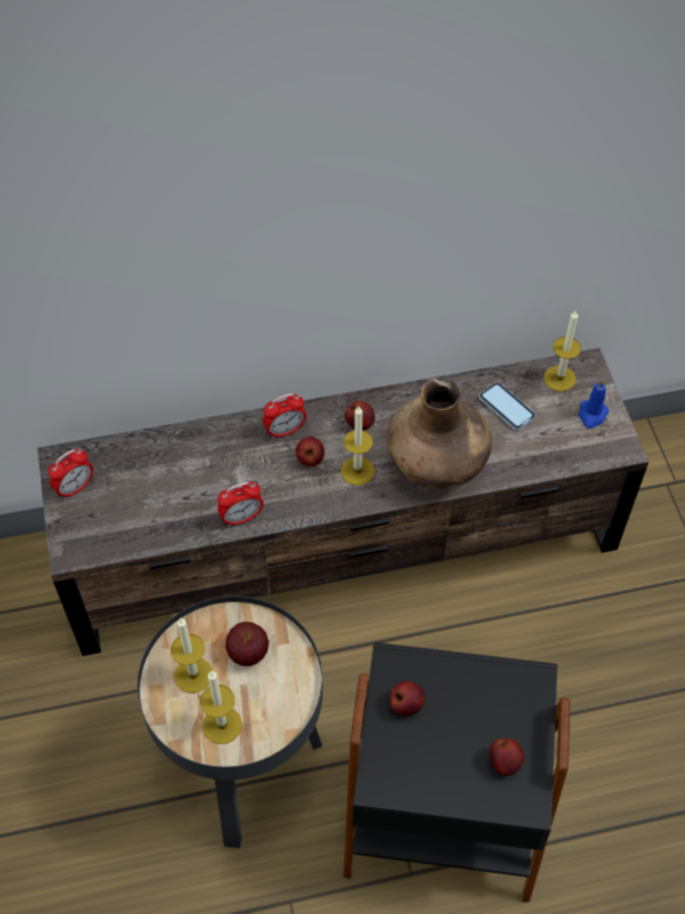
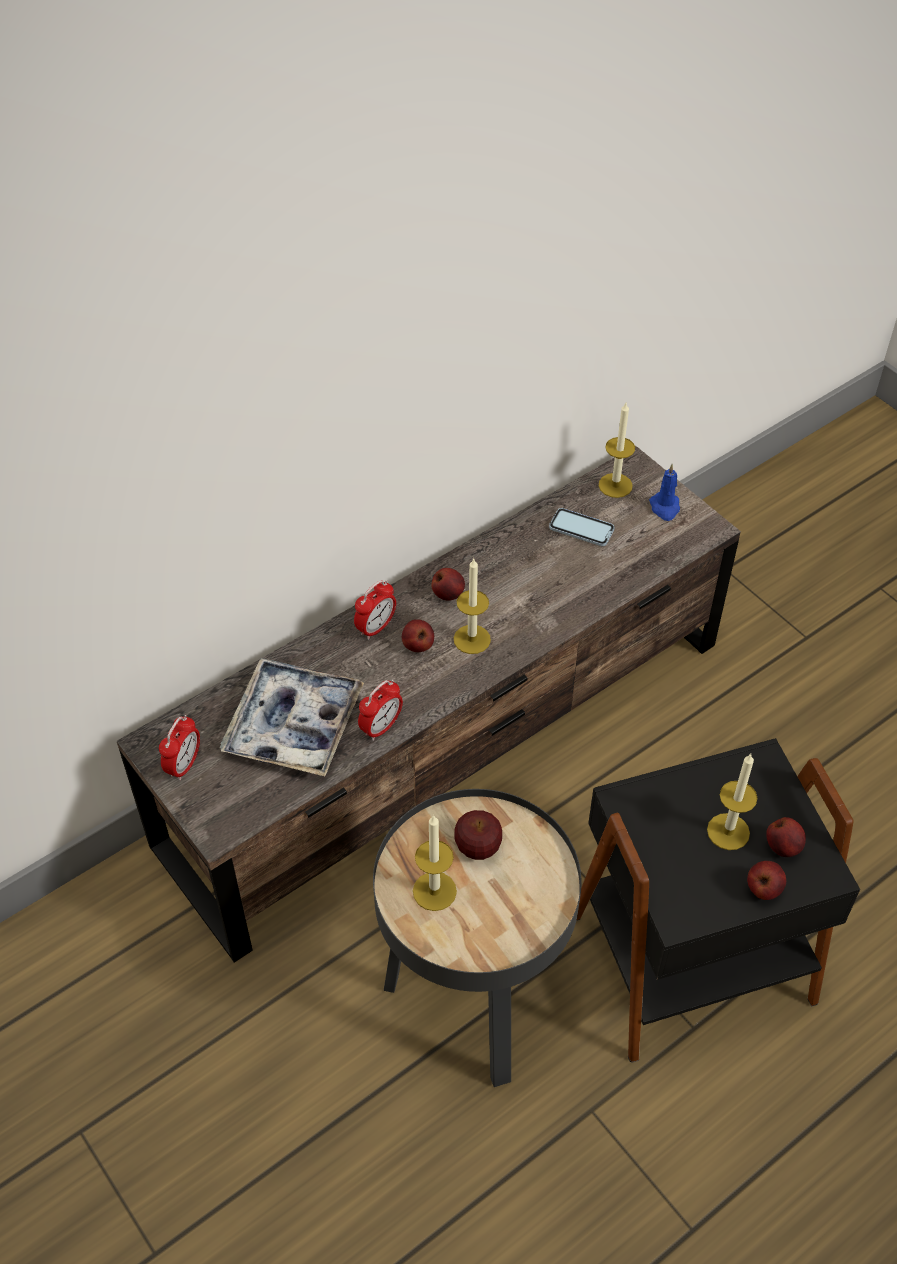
camera: 25 degrees left, 5 degrees down
candle [200,671,242,744] -> candle moved to [707,754,757,850]
brown vase [386,378,492,490] -> none
apple [390,681,425,716] -> apple moved to [747,861,786,900]
none -> tray [219,658,364,776]

